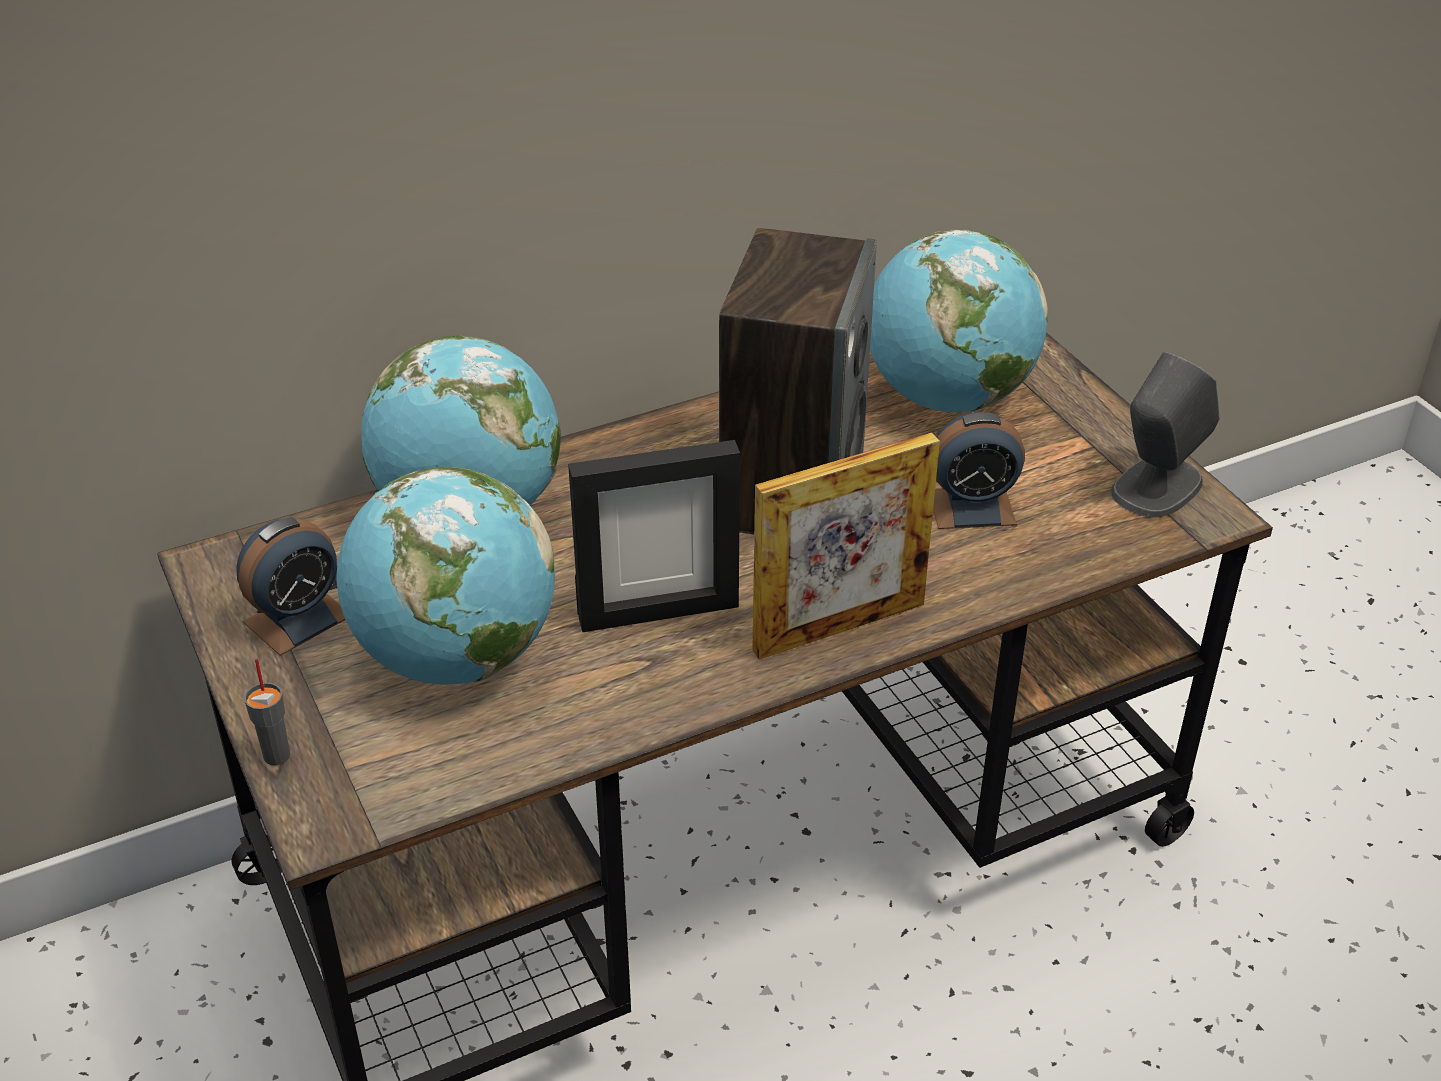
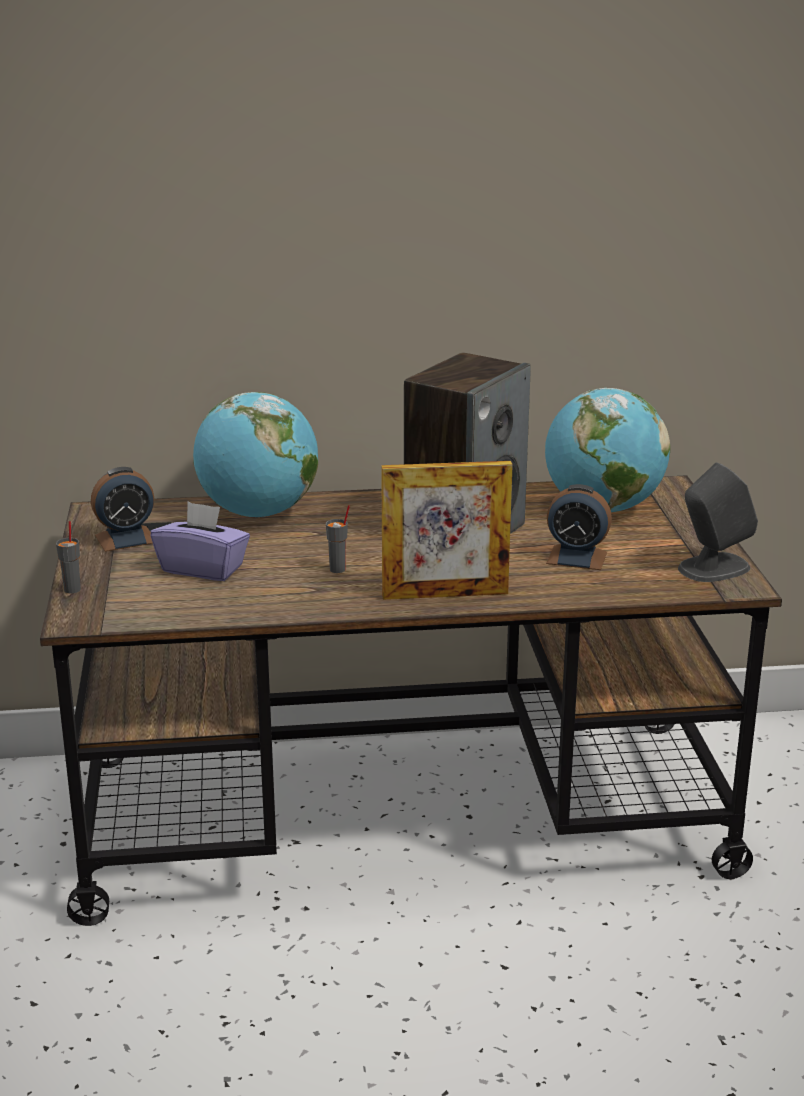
camera: 20 degrees right, 15 degrees down
globe [336,467,555,685] -> purple tissue box [151,502,250,581]
picture frame [568,440,740,632] -> grey cup [326,505,350,573]

